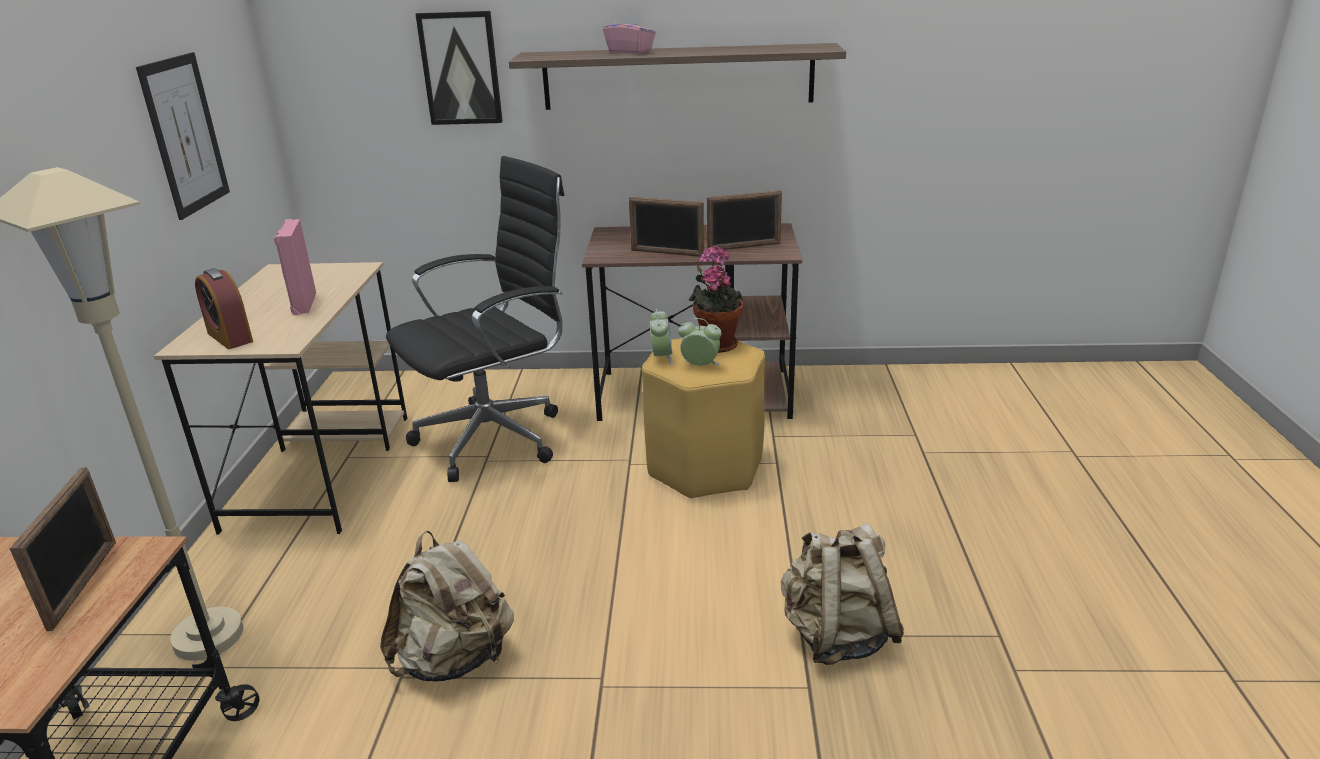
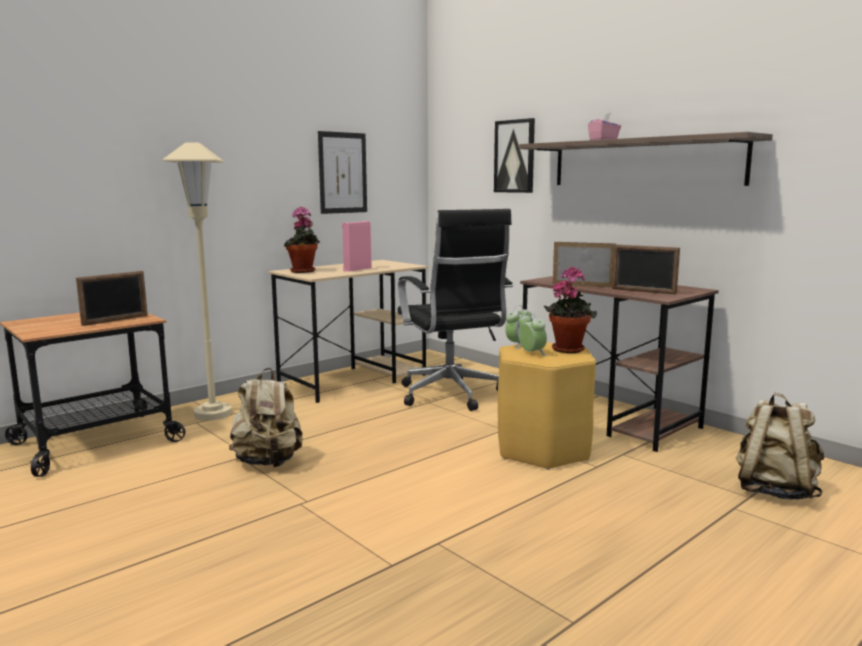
camera: 45 degrees right, 15 degrees down
alarm clock [195,268,253,349] -> potted plant [284,206,320,273]
black office chair [386,156,564,482] -> black office chair turned 60 degrees clockwise [398,209,513,411]
picture frame [629,197,704,257] -> picture frame turned 135 degrees clockwise [553,242,616,287]
beige backpack [781,523,904,665] -> beige backpack moved to [736,393,824,500]

